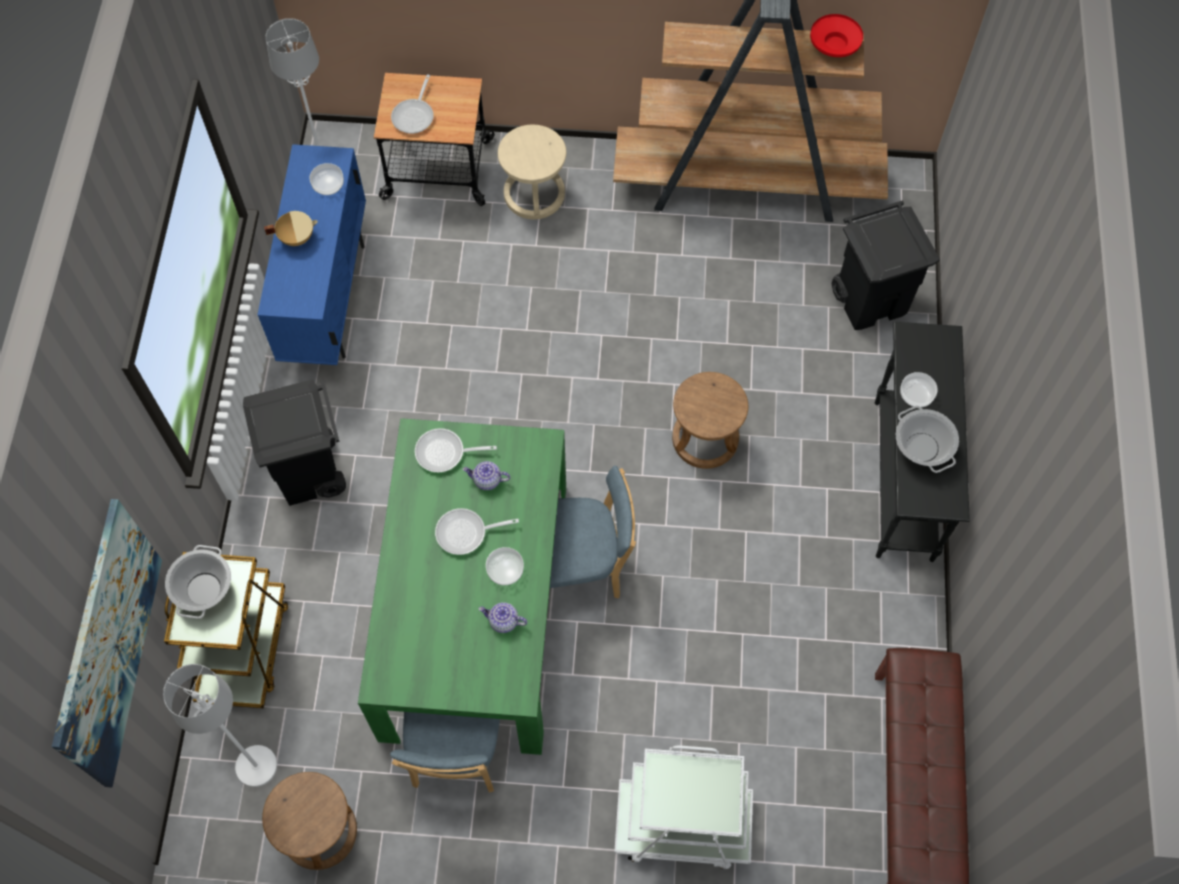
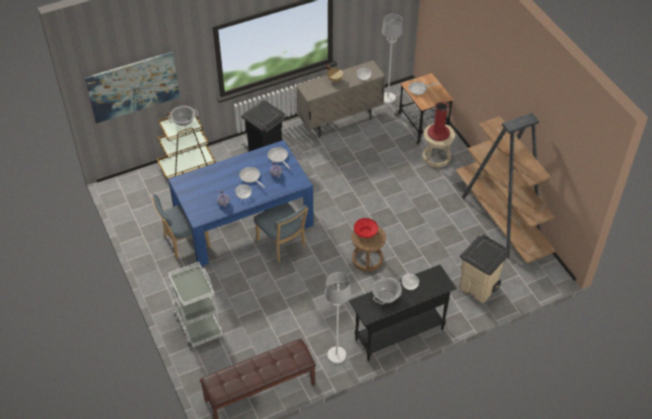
camera: 60 degrees right, 15 degrees down
white floor lamp [163,664,277,787] -> white floor lamp moved to [325,272,351,364]
blue cabinet [257,144,366,365] -> beige cabinet [296,60,385,137]
brown stool [262,772,357,870] -> none
green dining table [358,418,566,755] -> blue dining table [168,140,314,267]
red bowl [810,14,863,57] -> red bowl moved to [354,218,378,238]
black trash can [831,200,940,330] -> beige trash can [460,234,510,303]
none -> red vase [427,102,450,141]

